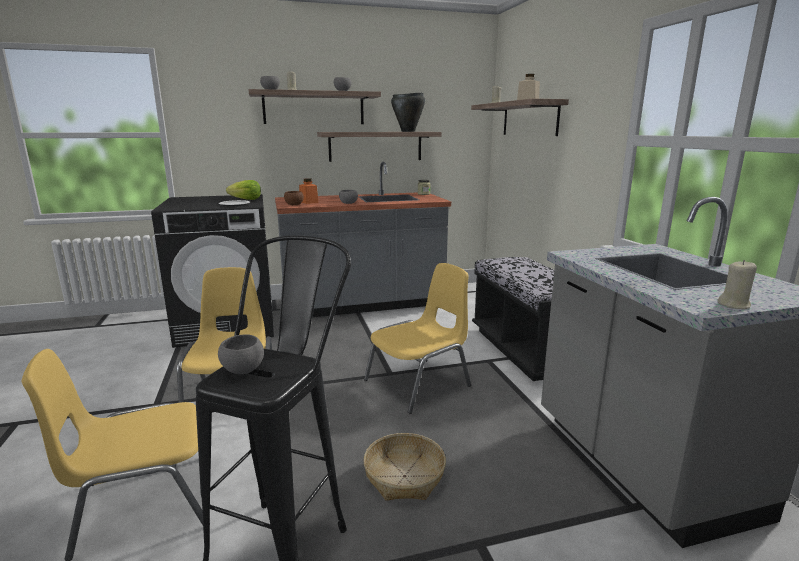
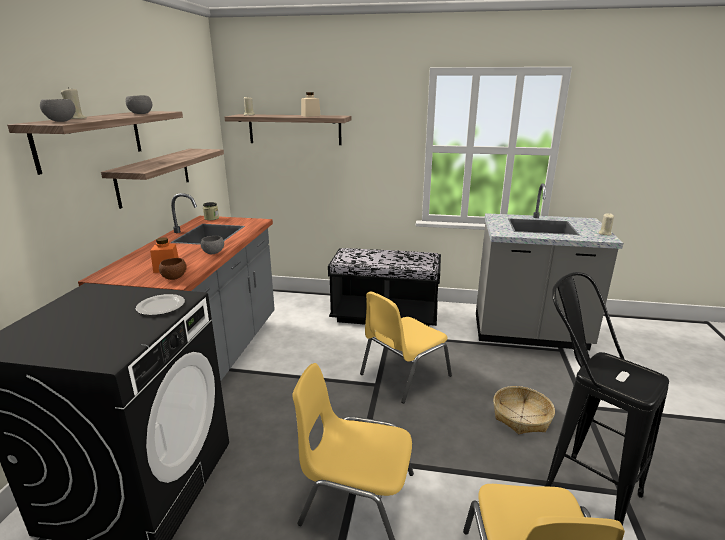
camera: 65 degrees left, 5 degrees up
grey bowl [218,335,264,374] -> none
lettuce [226,180,261,200] -> none
yellow chair [364,263,471,414] -> yellow chair turned 120 degrees counterclockwise [360,292,452,403]
black cooking pot [391,93,425,132] -> none

